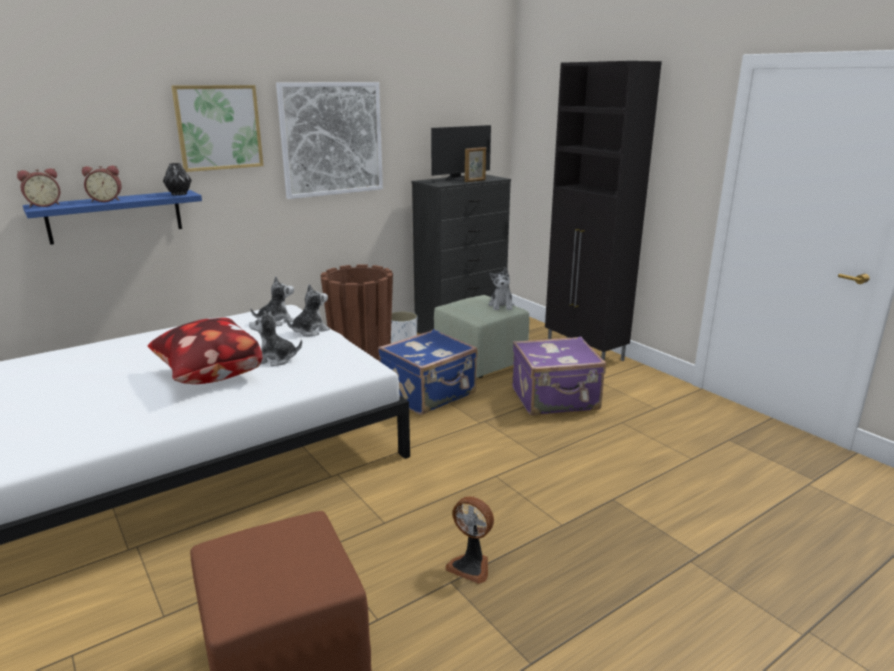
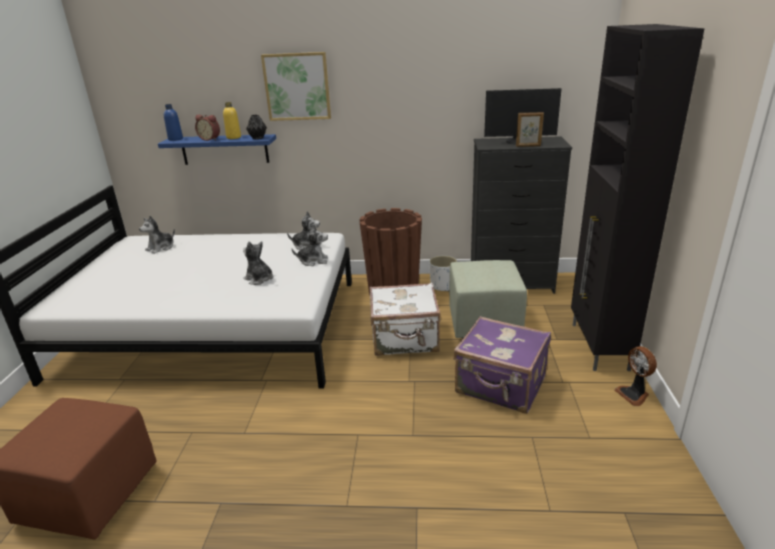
camera: 40 degrees right, 5 degrees up
alarm clock [17,168,60,208] -> blue bottle [164,104,183,141]
pillow [147,317,262,384] -> none
picture [276,82,383,199] -> none
blue suitcase [378,329,478,415] -> white suitcase [370,283,441,356]
fan [445,496,494,584] -> fan moved to [615,346,657,406]
plush toy [489,267,514,310] -> plush toy moved to [139,216,175,254]
none -> yellow bottle [223,102,241,139]

